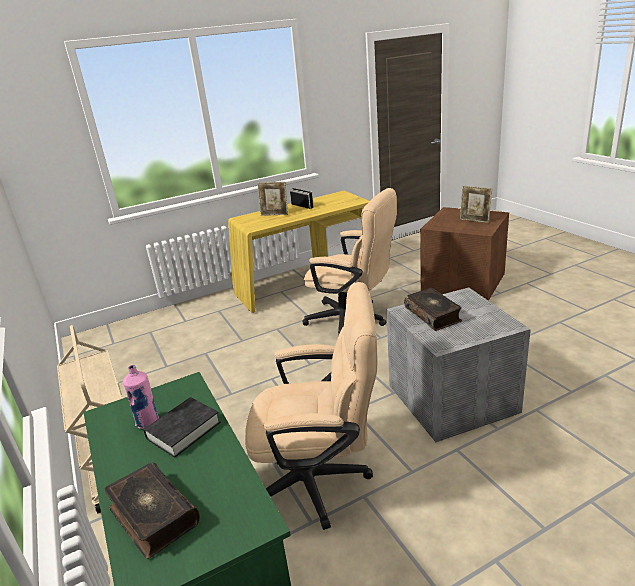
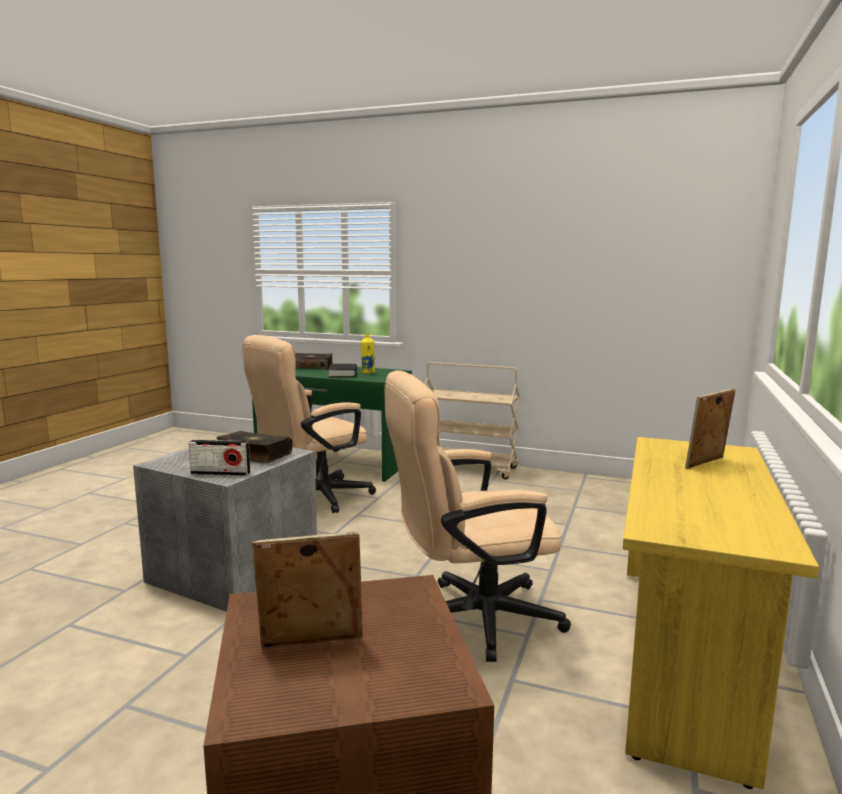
camera: 135 degrees right, 15 degrees down
pink bottle [123,365,159,429] -> yellow bottle [361,333,375,374]
radio [290,188,314,209] -> radio moved to [189,440,250,476]

